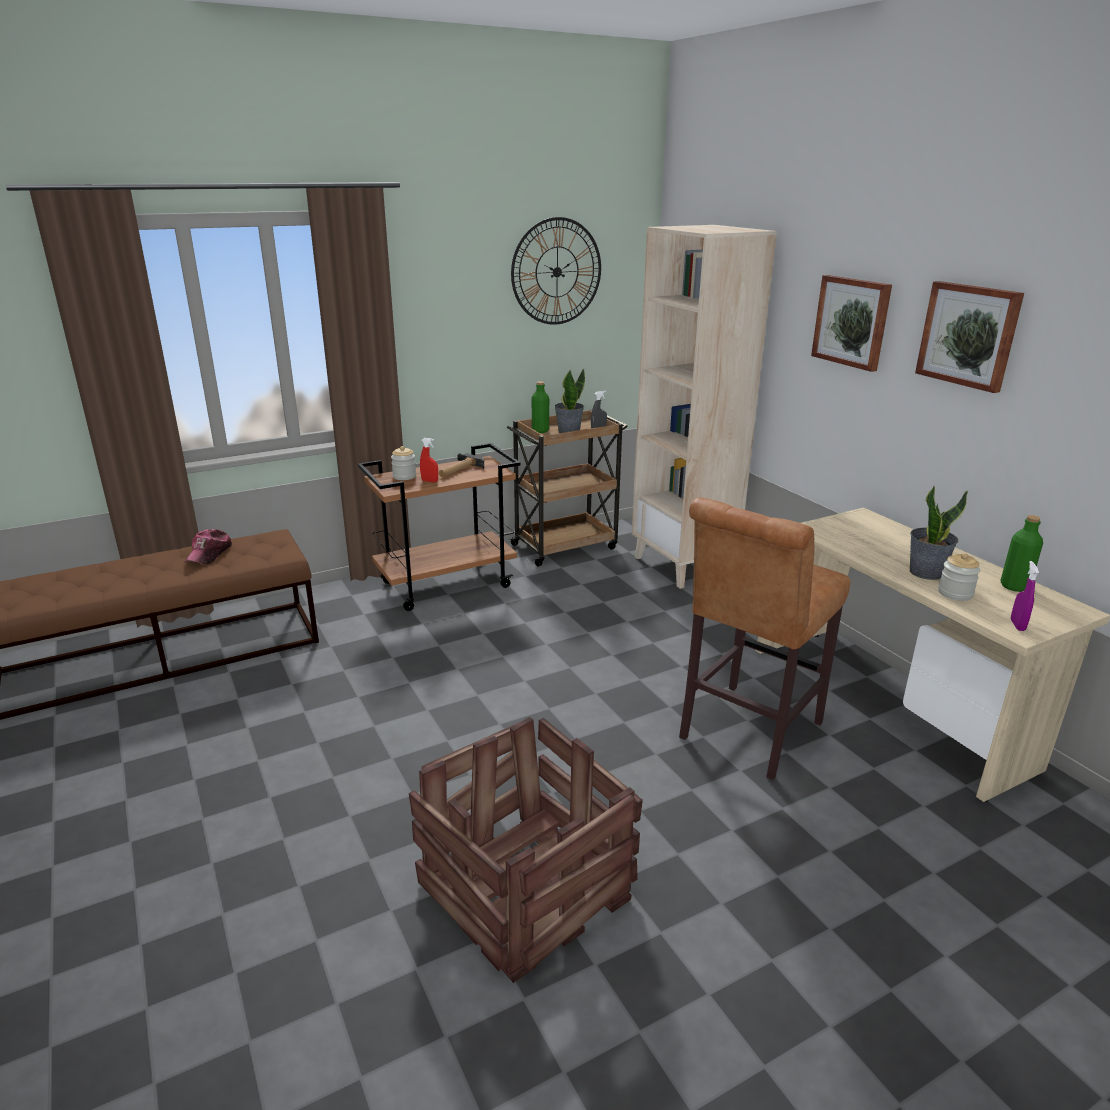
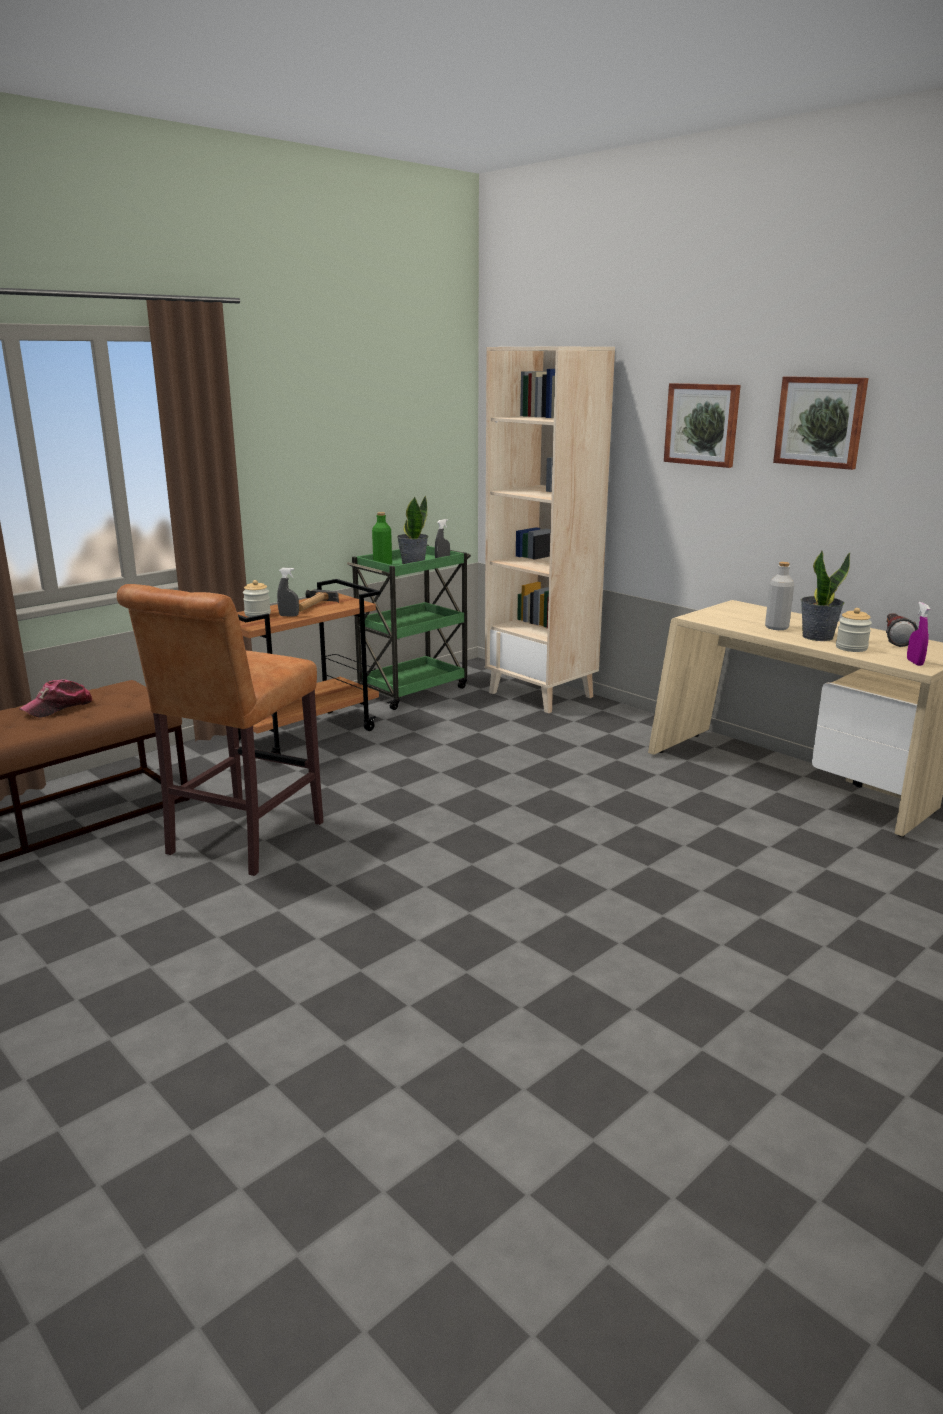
camera: 15 degrees left, 5 degrees down
cap [184,529,232,565] -> cap turned 45 degrees clockwise [19,679,93,718]
crate [409,717,643,983] -> none
red spray bottle [420,438,438,482] -> grey spray bottle [277,568,299,617]
brown cart [507,410,628,567] -> green cart [347,545,471,710]
wall clock [511,217,601,325] -> none
brown stool [679,497,851,780] -> brown stool moved to [117,584,324,876]
green bottle [1000,515,1043,592] -> flashlight [886,613,918,647]
none -> grey bottle [765,562,794,630]

